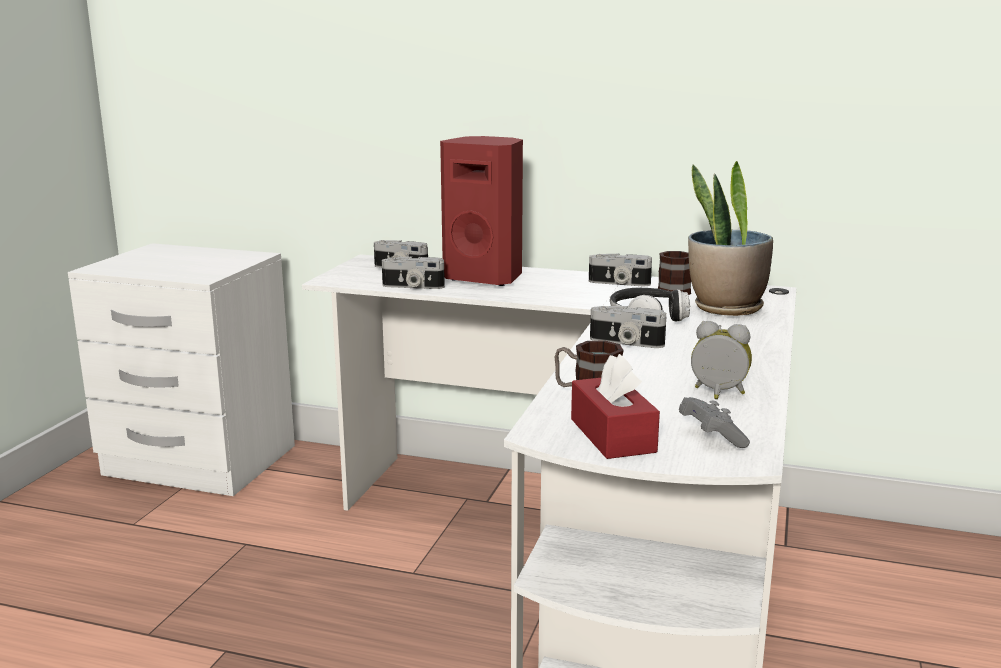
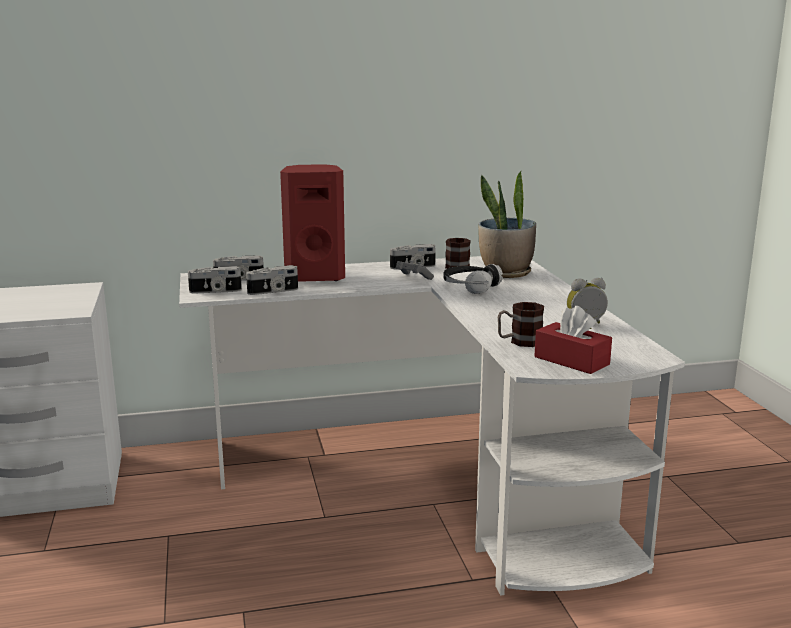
camera: 30 degrees left, 0 degrees up
camera [590,306,666,348] -> camera moved to [188,266,242,294]
grey game controller [679,397,750,448] -> grey game controller moved to [396,260,434,280]

